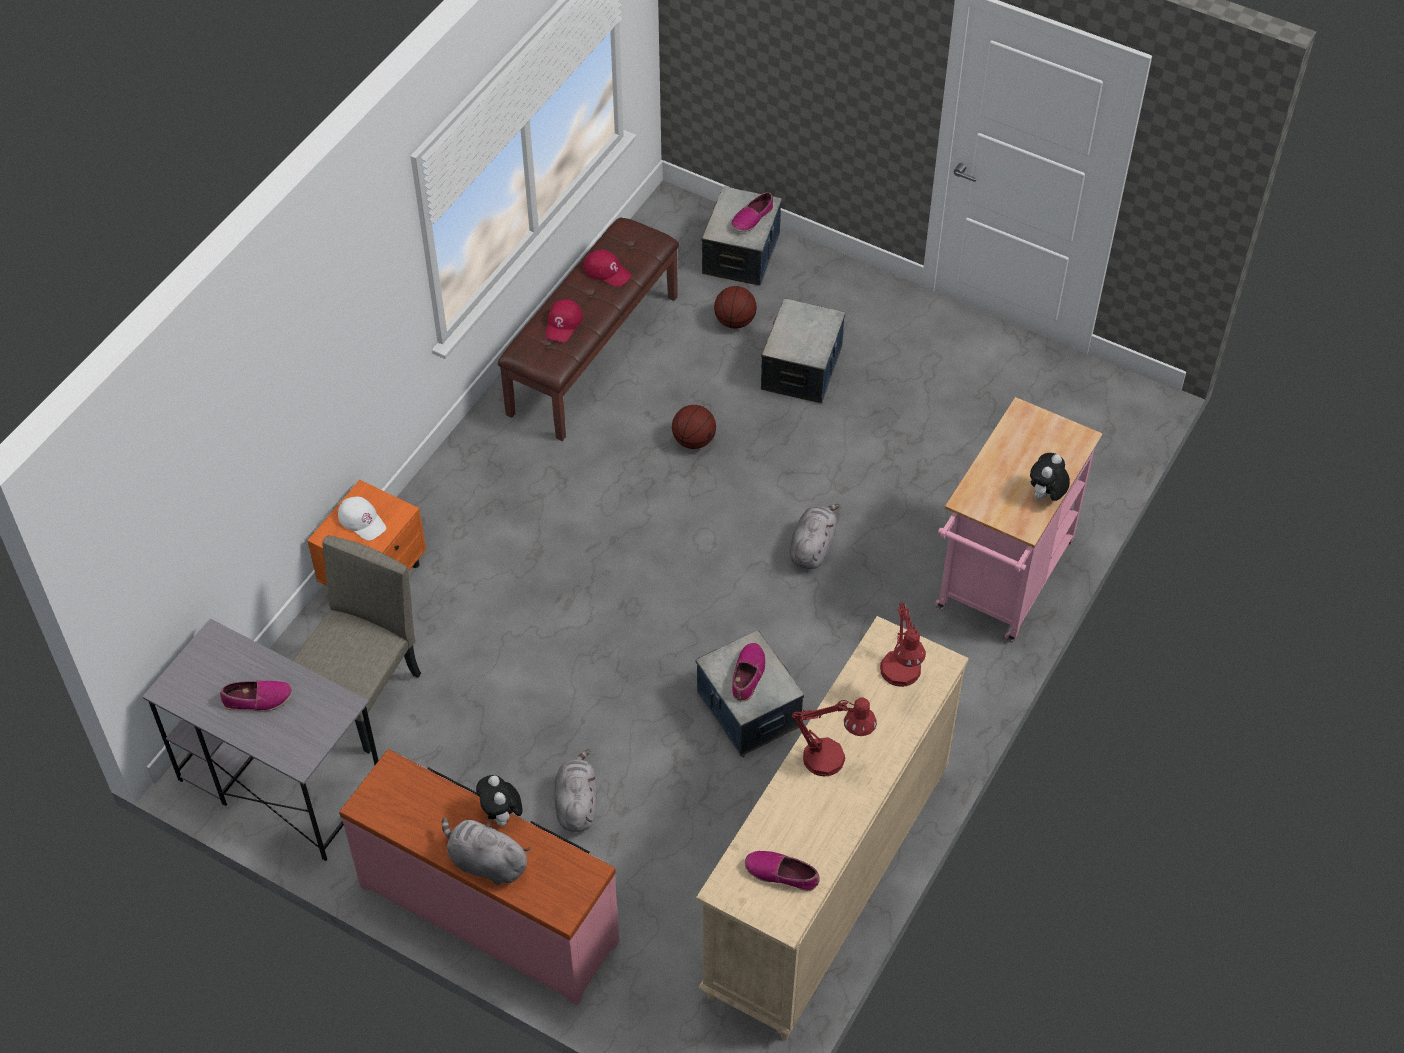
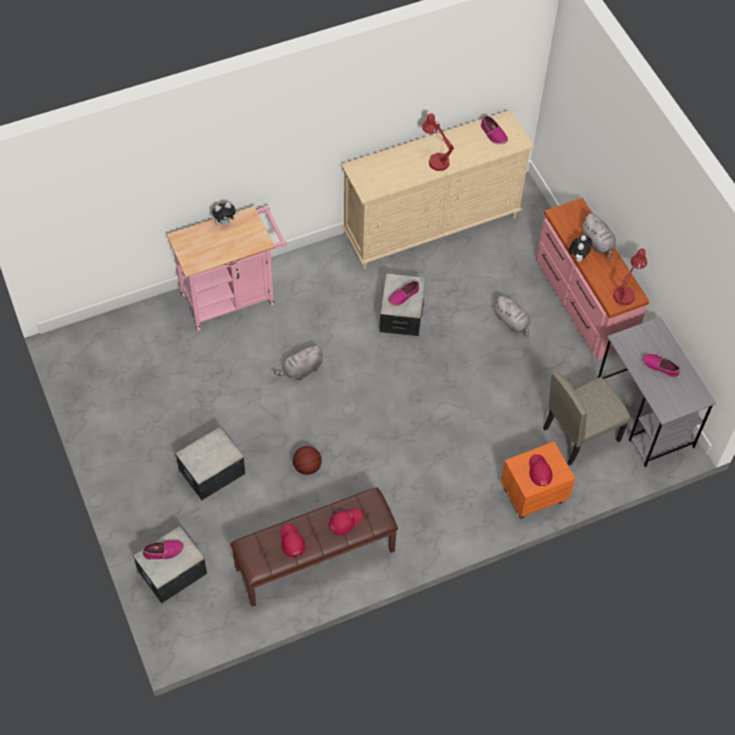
camera: 145 degrees left, 5 degrees up
white cap [337,497,386,541] -> red cap [529,454,552,486]
grey plush toy [554,749,597,832] -> grey plush toy turned 75 degrees counterclockwise [493,296,531,338]
basketball [714,286,757,329] -> none
red table lamp [880,601,926,687] -> red table lamp moved to [613,249,647,306]

